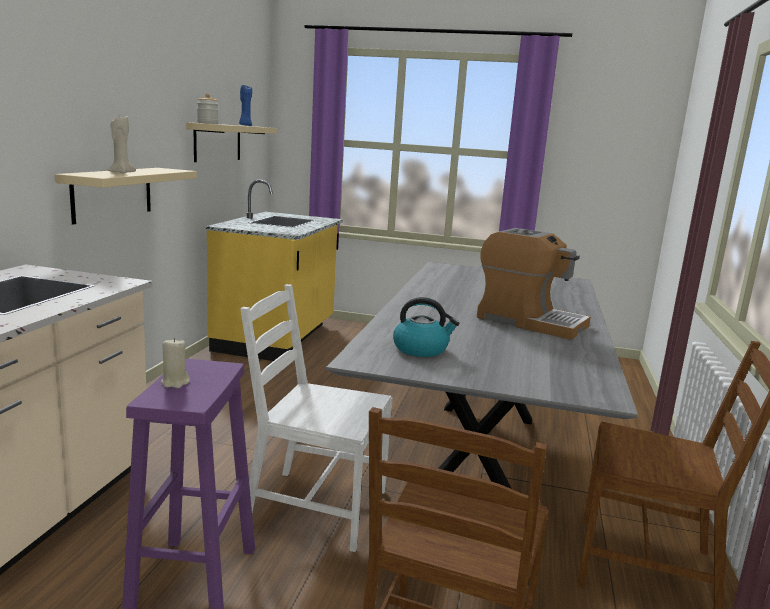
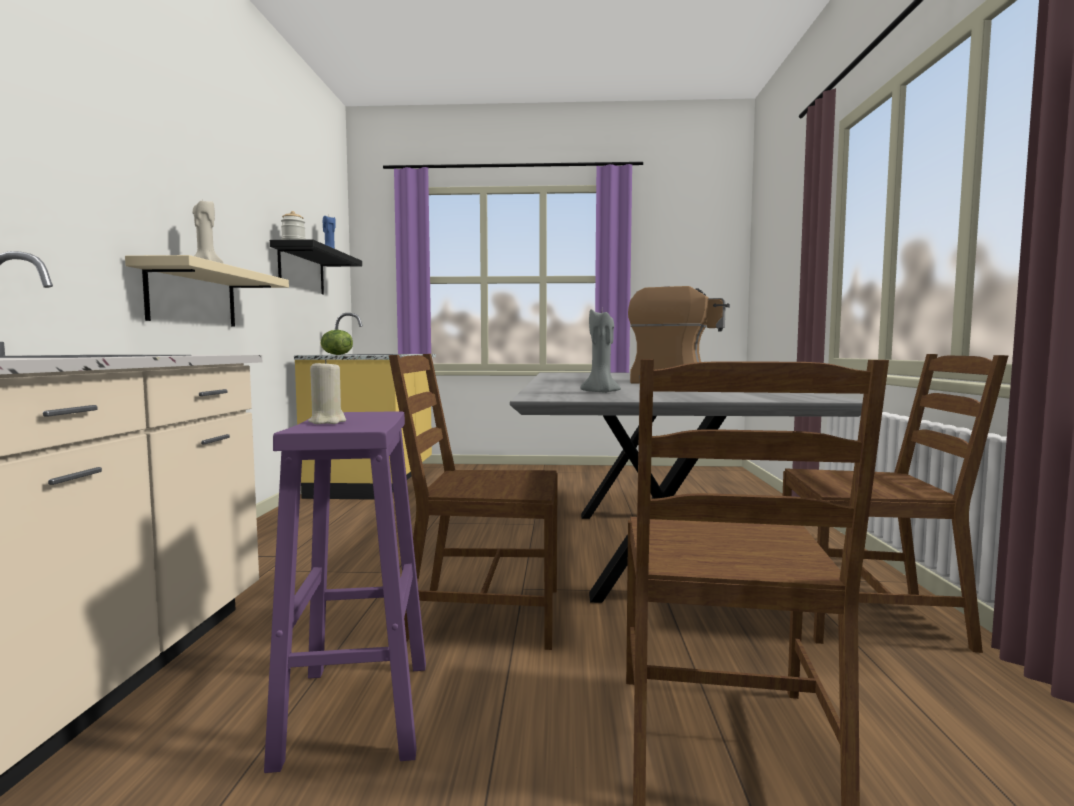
camera: 10 degrees left, 10 degrees down
beige shelf [186,122,277,162] -> black shelf [270,239,362,295]
white chair [240,284,393,552] -> brown chair [389,354,558,650]
kettle [393,297,460,357] -> grey candle [581,309,621,393]
none -> lettuce [320,330,353,355]

